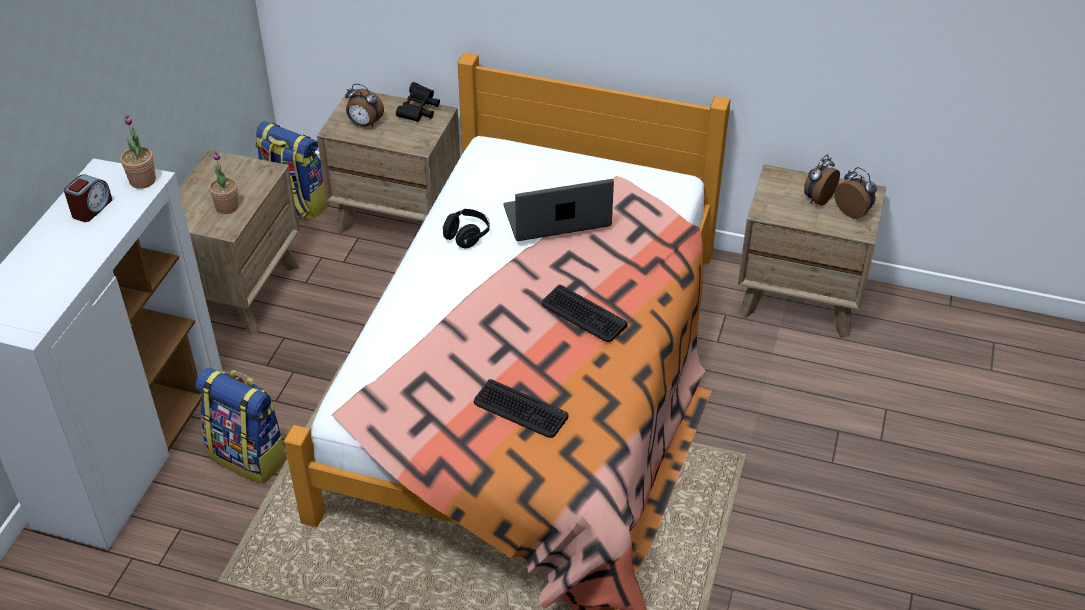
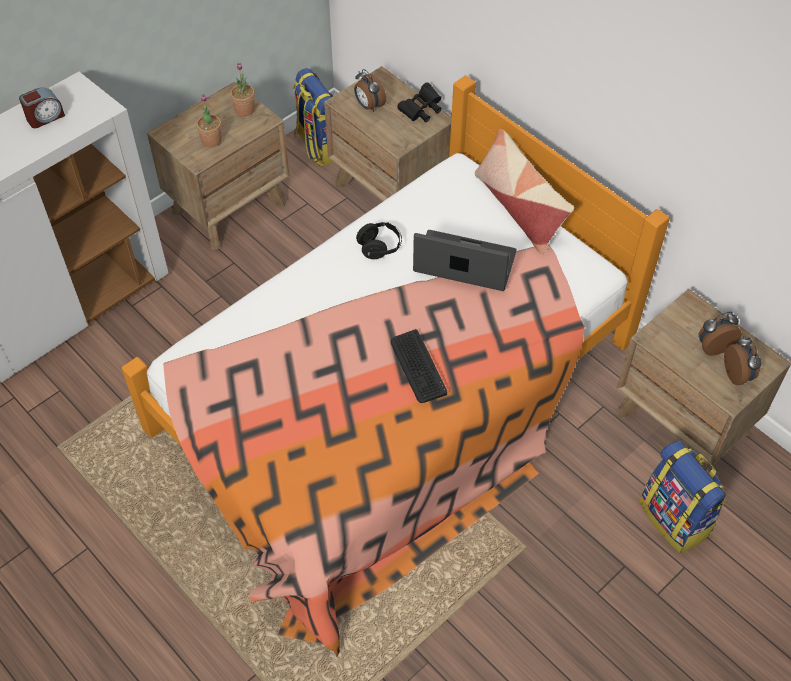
camera: 30 degrees right, 10 degrees up
potted plant [120,116,156,189] -> potted plant moved to [230,63,255,116]
backpack [195,367,288,484] -> backpack moved to [640,441,727,554]
keyboard [474,379,569,438] -> none
none -> pillow [475,129,574,255]

